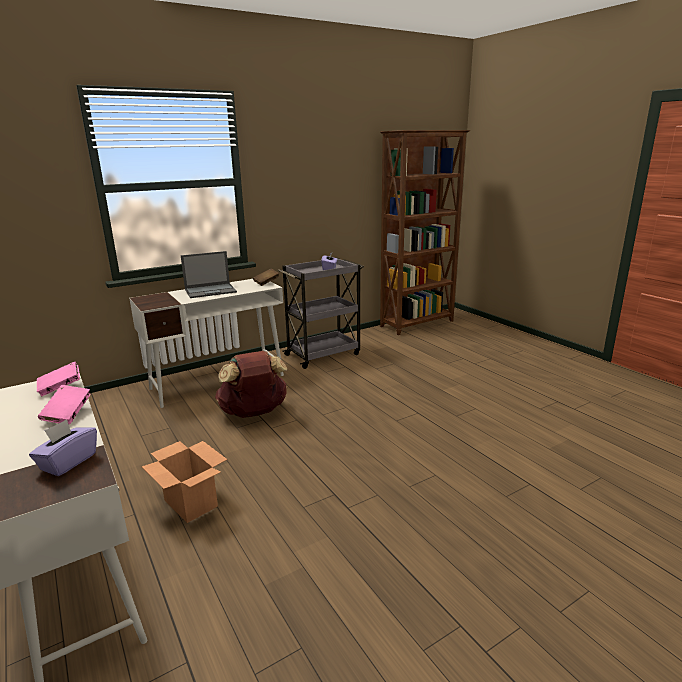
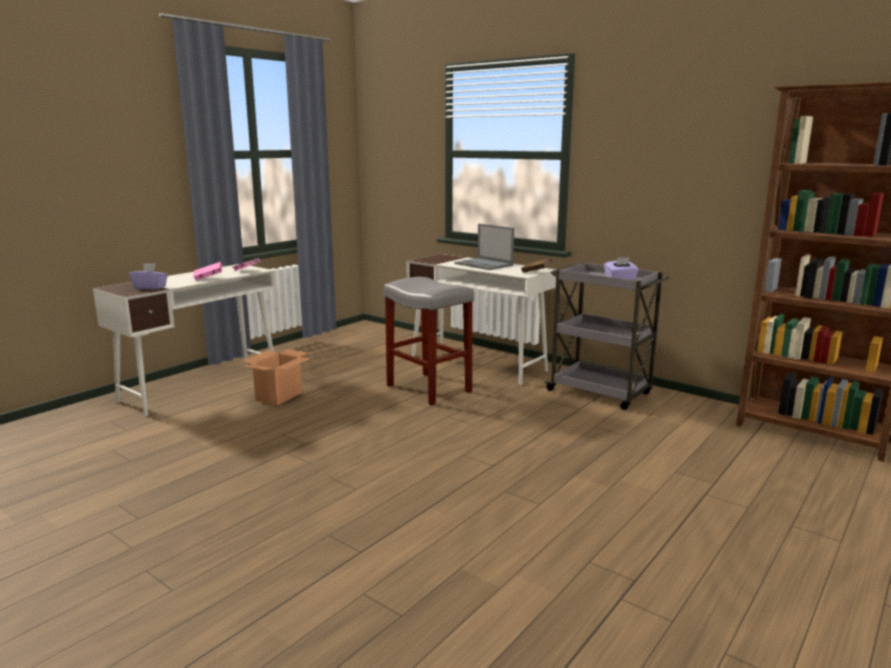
camera: 70 degrees right, 5 degrees down
brown backpack [215,351,288,418] -> grey stool [384,277,474,405]

